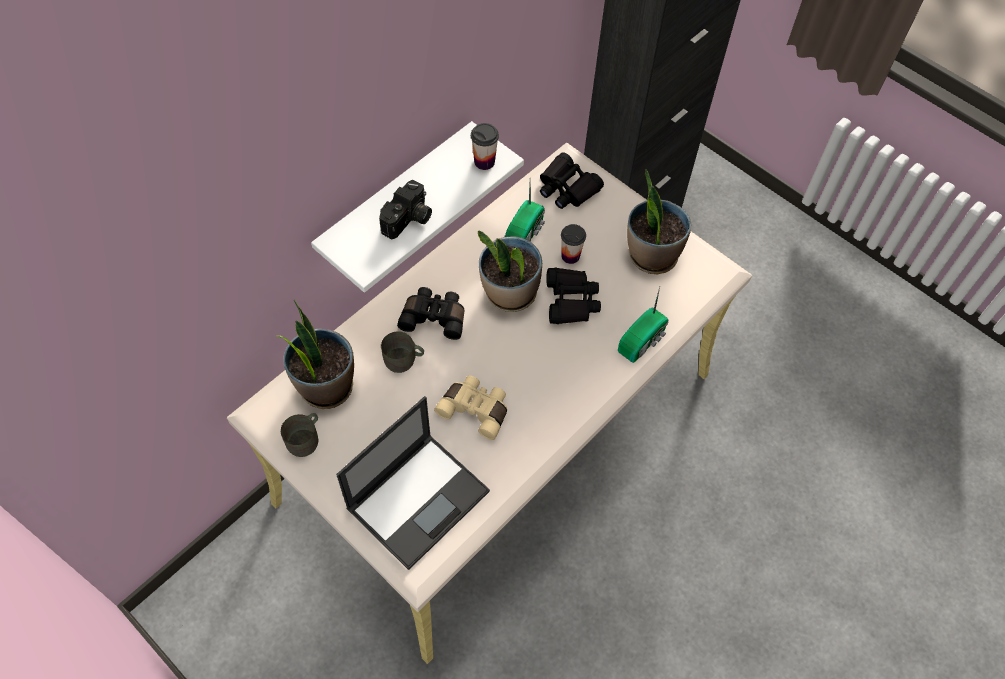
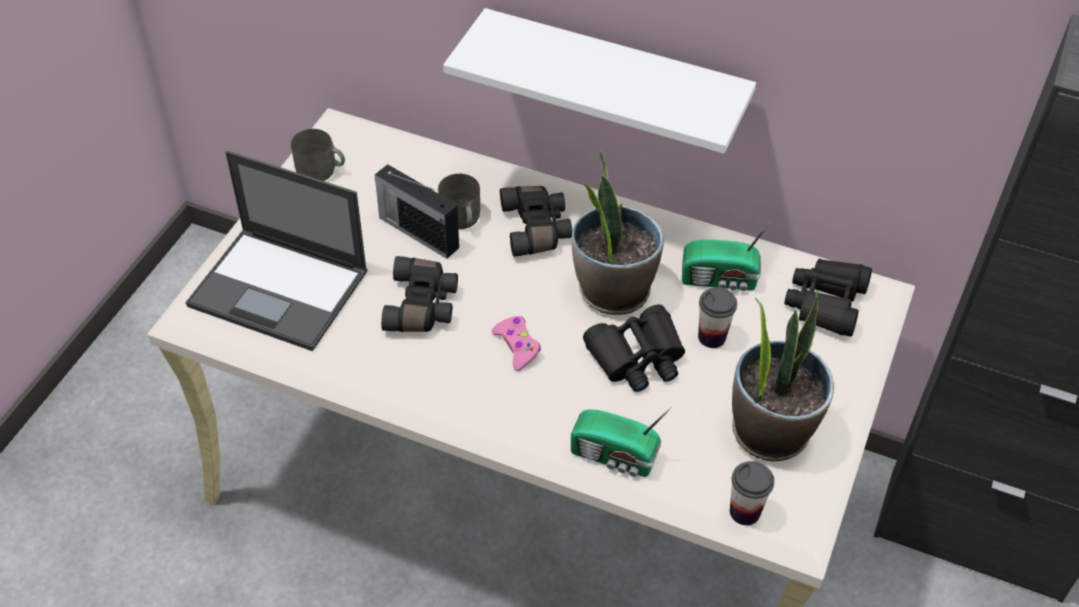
camera: 70 degrees right, 10 degrees down
potted plant [277,300,354,409] -> none
camera [379,180,432,239] -> none
beige binoculars [434,375,507,440] -> black binoculars [381,256,458,332]
cup [471,123,499,170] -> cup moved to [730,461,774,525]
none -> radio [375,164,459,259]
none -> pink game controller [492,316,541,371]

